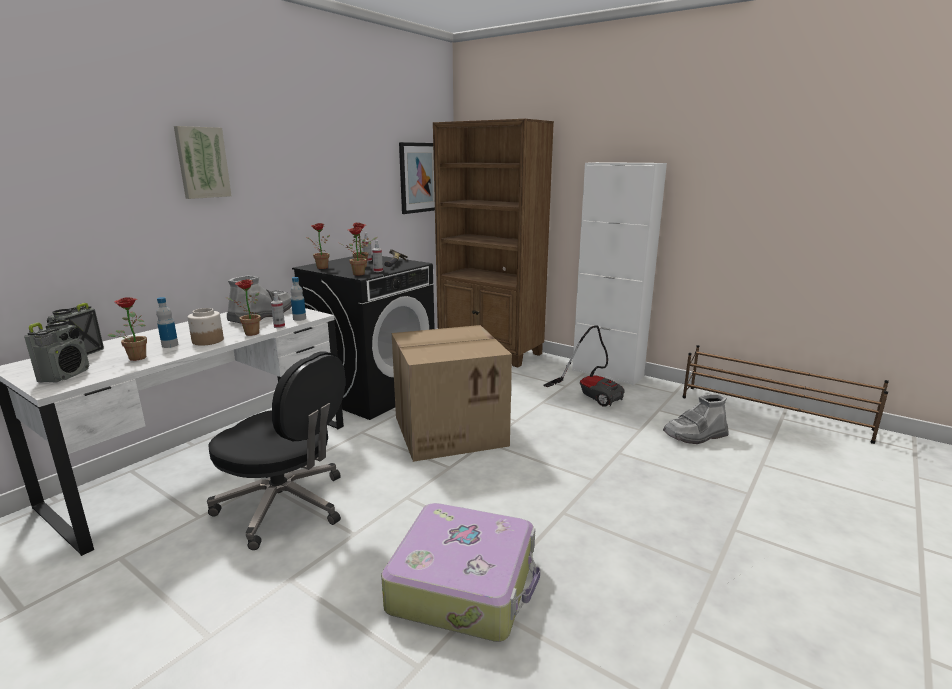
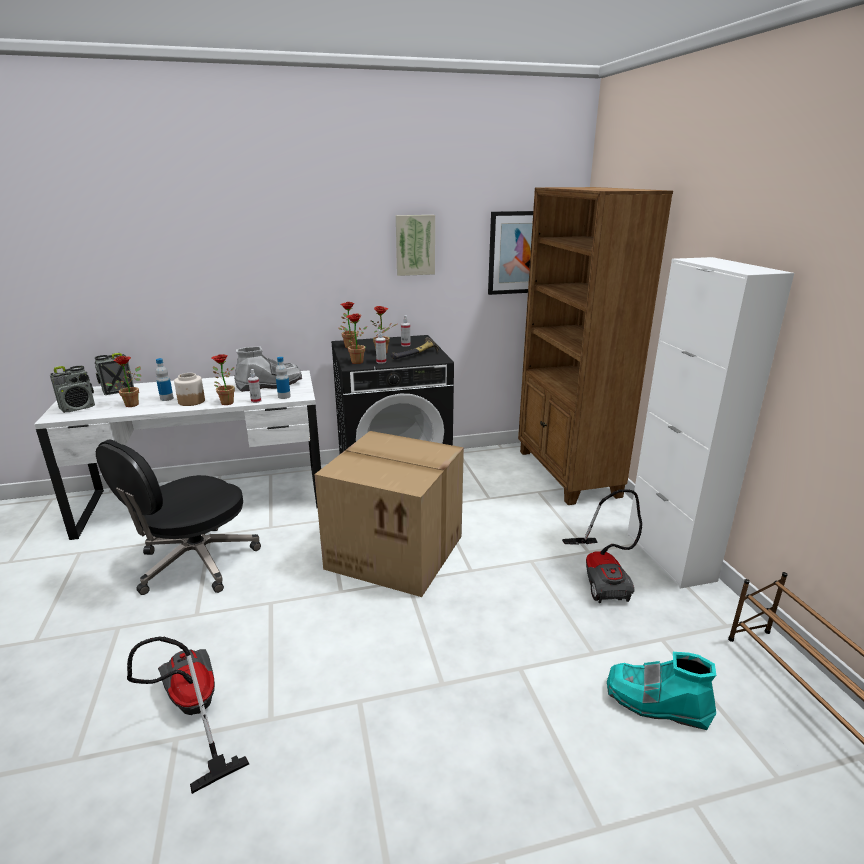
camera: 40 degrees right, 5 degrees up
picture [174,126,232,199] -> picture moved to [396,215,435,276]
black office chair [207,351,345,550] -> black office chair turned 60 degrees clockwise [96,440,261,595]
suitcase [381,503,540,642] -> vacuum cleaner [127,636,249,794]
grey boot [663,394,729,444] -> turquoise boot [607,652,716,730]

